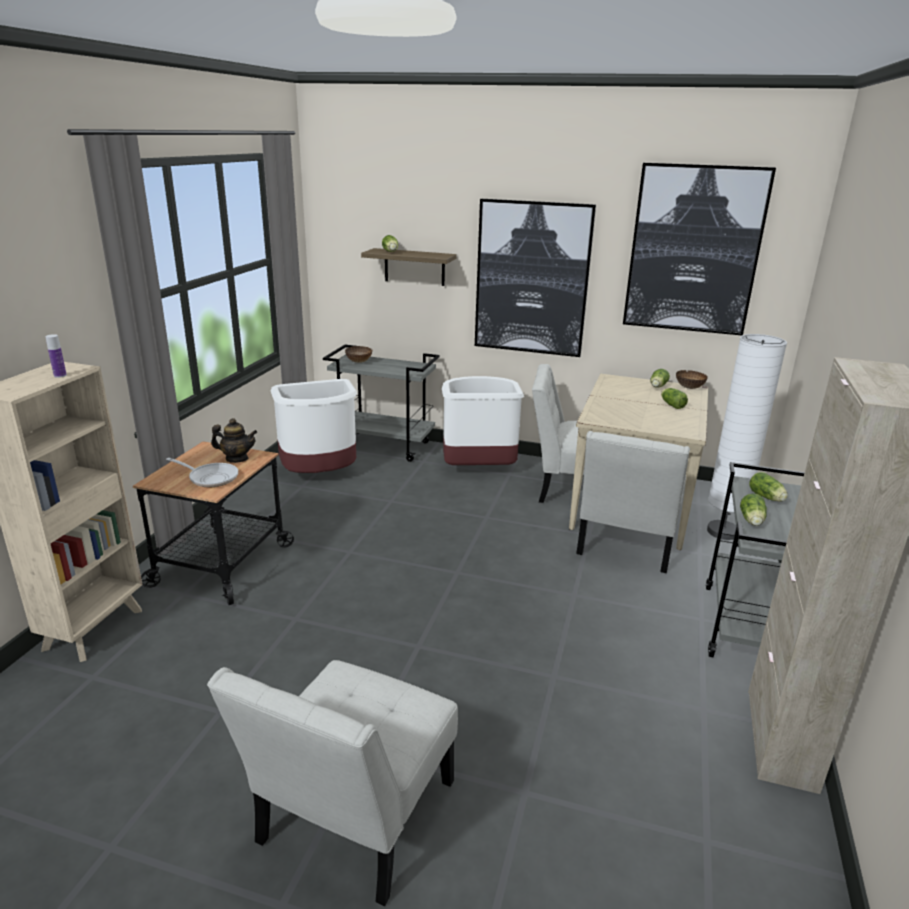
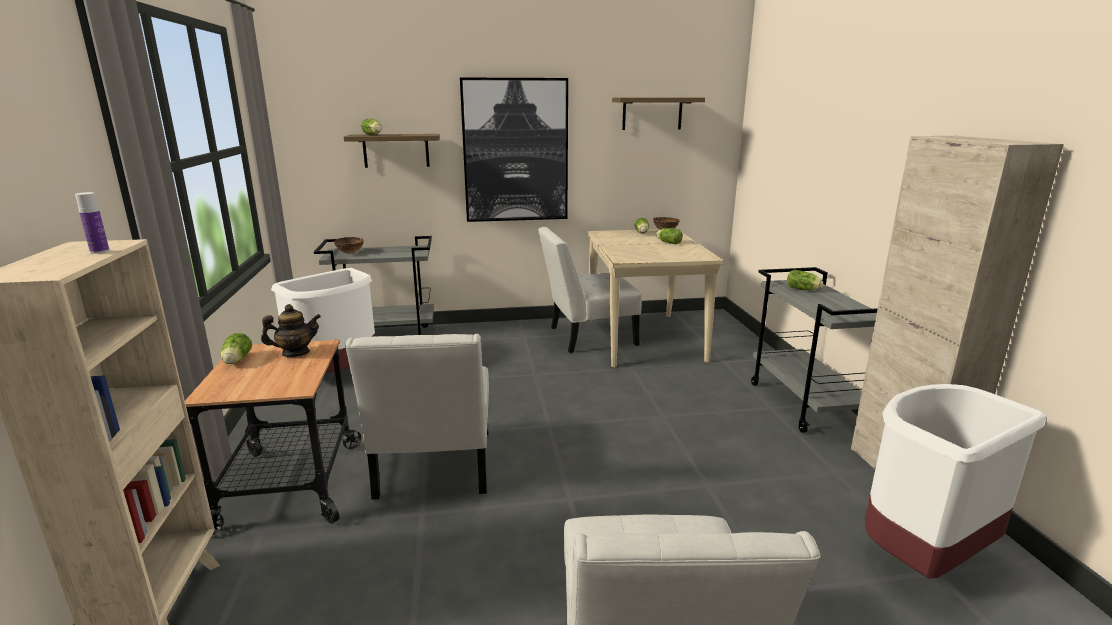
camera: 25 degrees left, 5 degrees down
frying pan [166,458,238,487] -> none
white trash can [442,376,524,465] -> white trash can moved to [865,384,1045,579]
white chair [576,431,690,573] -> white chair moved to [345,334,489,500]
picture [623,163,776,335] -> shelf [612,98,705,130]
white floor lamp [707,334,787,540] -> none
lettuce [740,494,767,526] -> lettuce moved to [220,333,252,364]

